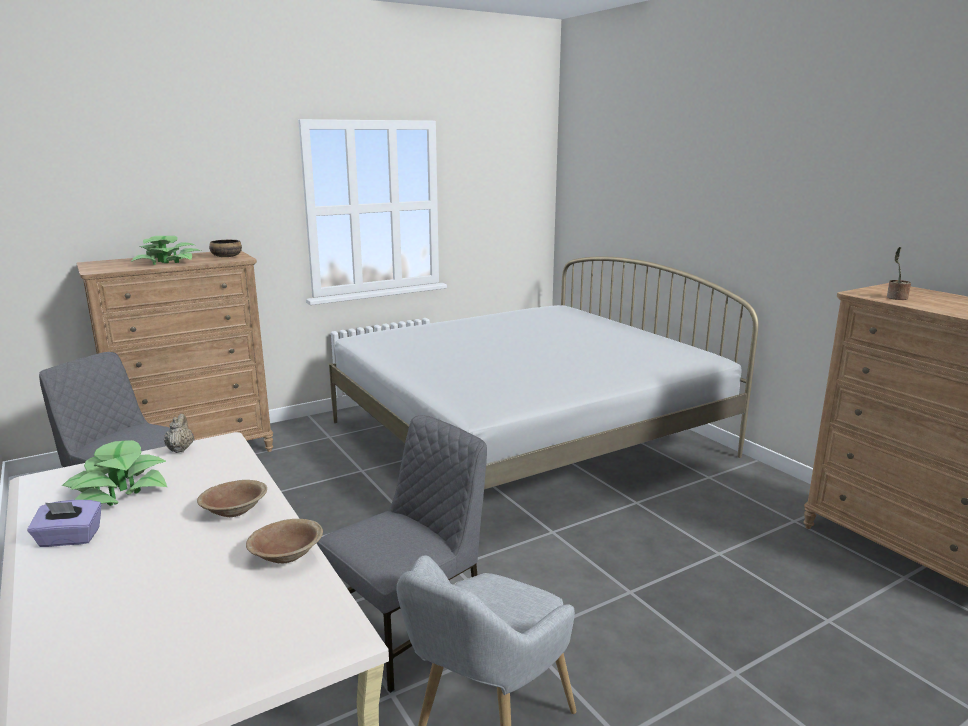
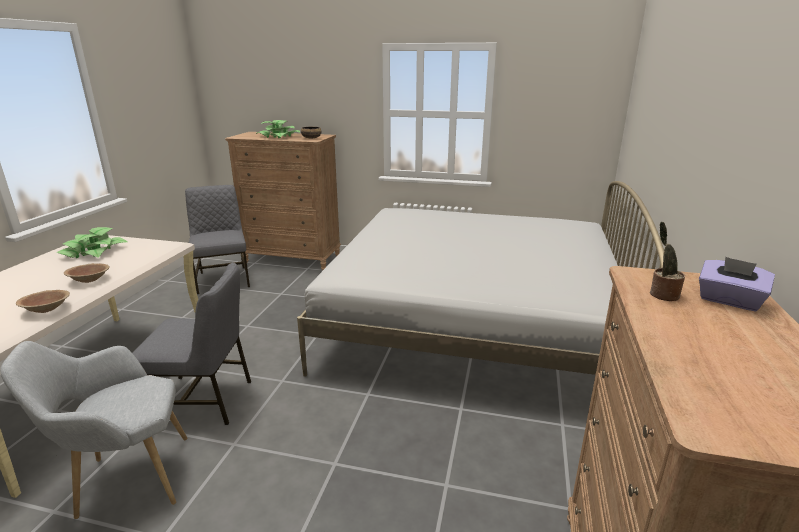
camera: 45 degrees right, 5 degrees up
purple tissue box [27,500,102,547] -> purple tissue box moved to [699,257,775,311]
beige teapot [164,414,194,453] -> none

